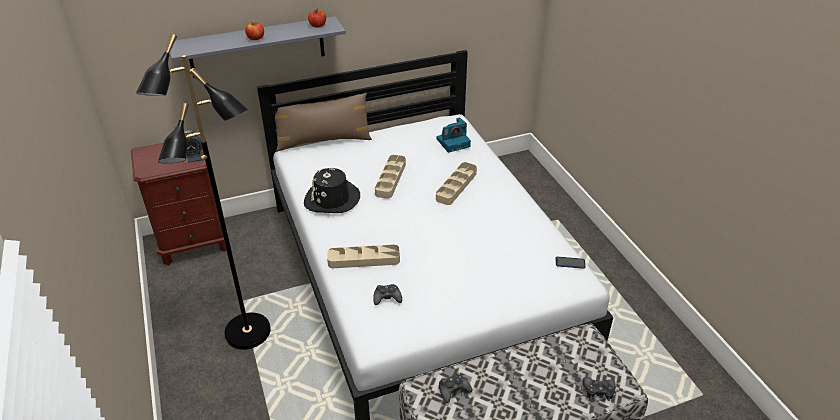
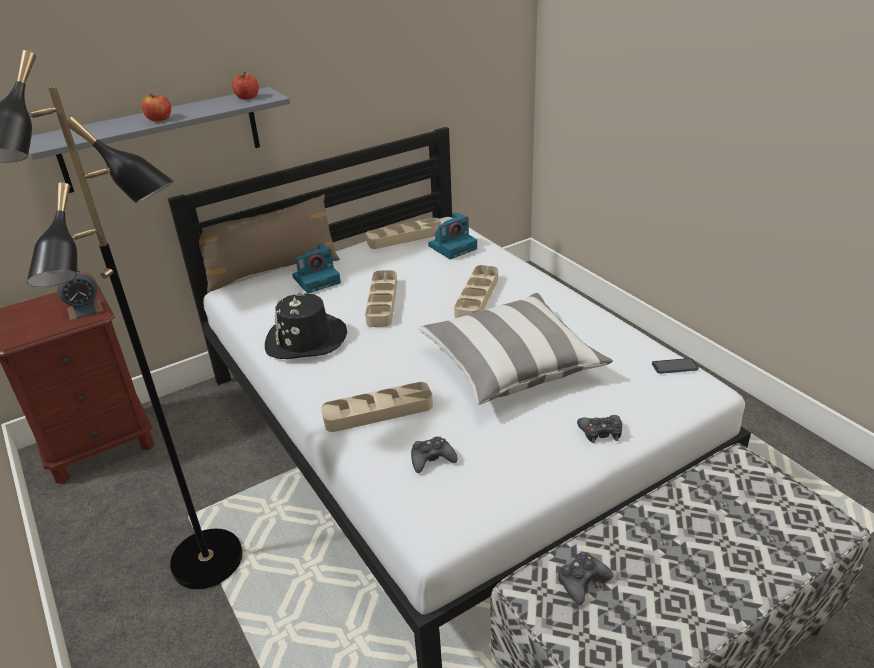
camera: 10 degrees left, 5 degrees down
black game controller [583,377,616,401] -> black game controller moved to [577,415,622,443]
none -> camera [292,243,341,294]
none -> beige tray [366,218,443,249]
none -> pillow [419,293,613,405]

